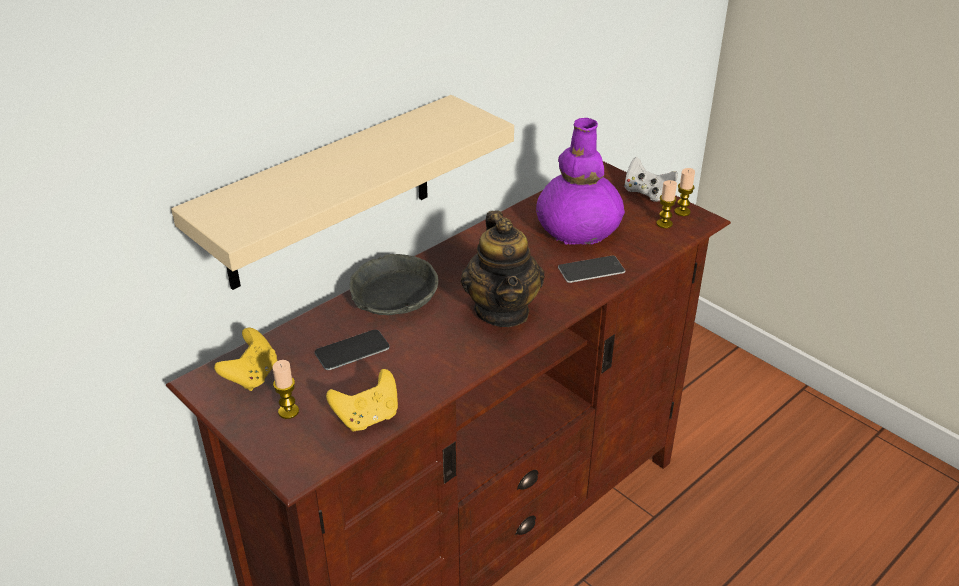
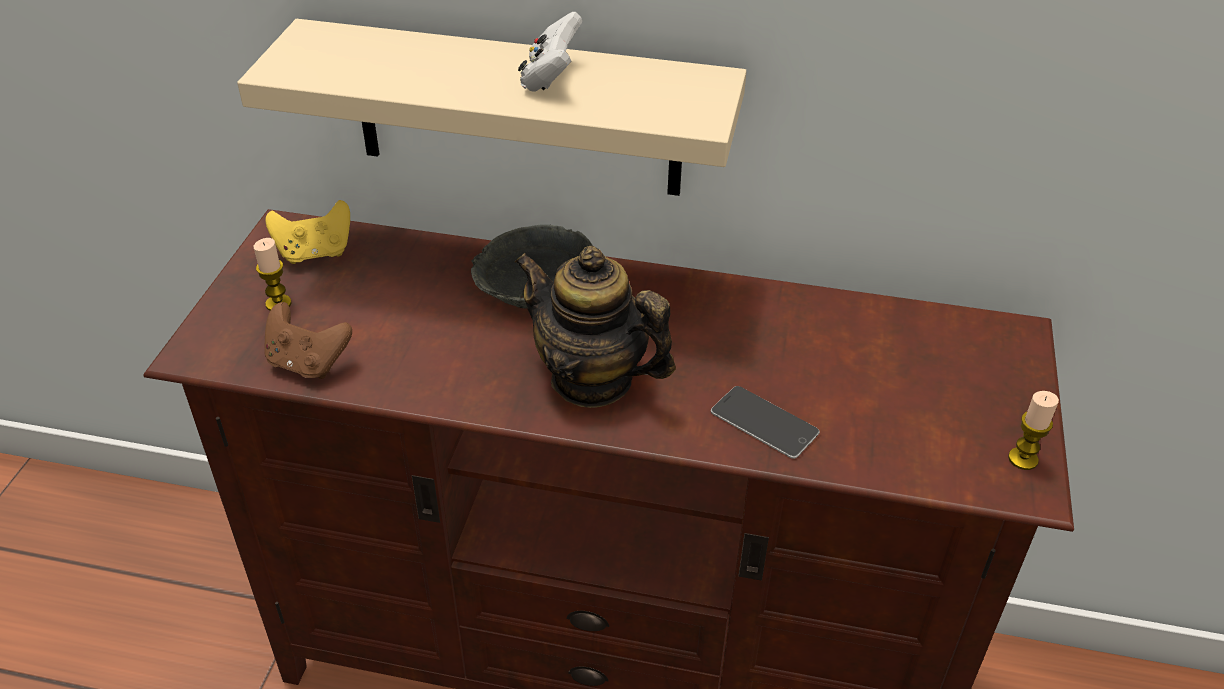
camera: 55 degrees right, 5 degrees up
phone [315,330,389,370] -> none
yellow game controller [326,369,398,432] -> brown game controller [265,302,352,379]
teapot [461,211,545,327] -> teapot turned 75 degrees clockwise [515,246,676,408]
purple vase [536,118,625,245] -> none
white game controller [624,157,678,202] -> white game controller moved to [518,12,582,92]
candle [656,180,677,228] -> none

